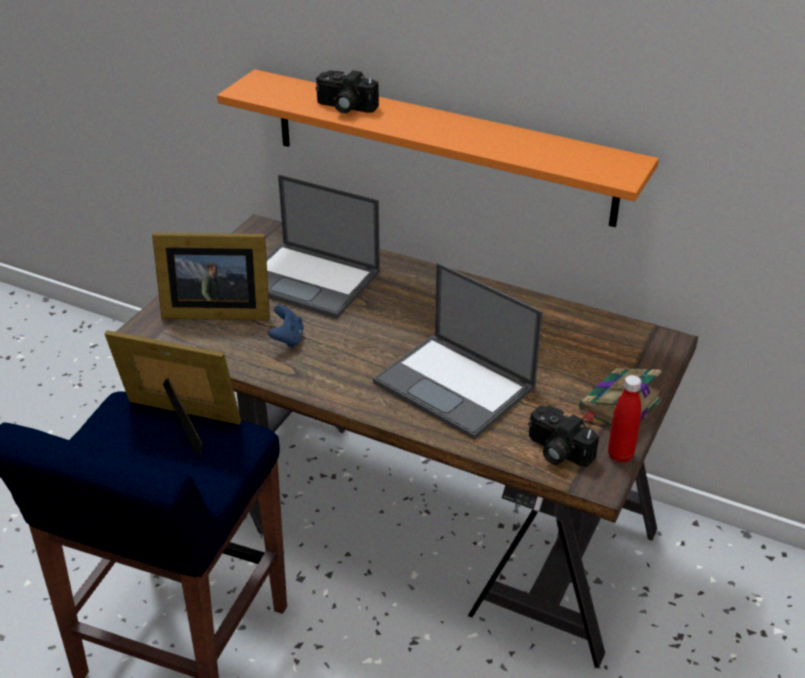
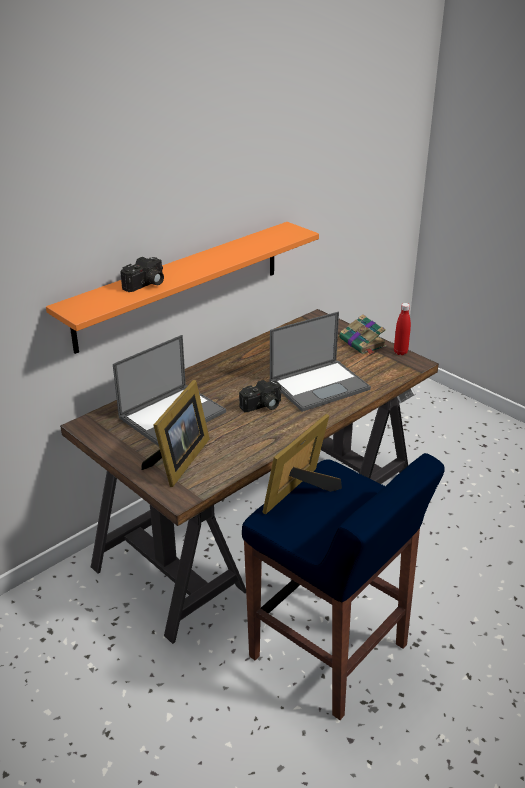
camera: 70 degrees left, 5 degrees down
blue game controller [268,305,304,348] -> none
camera [528,405,599,467] -> camera moved to [239,380,282,412]

